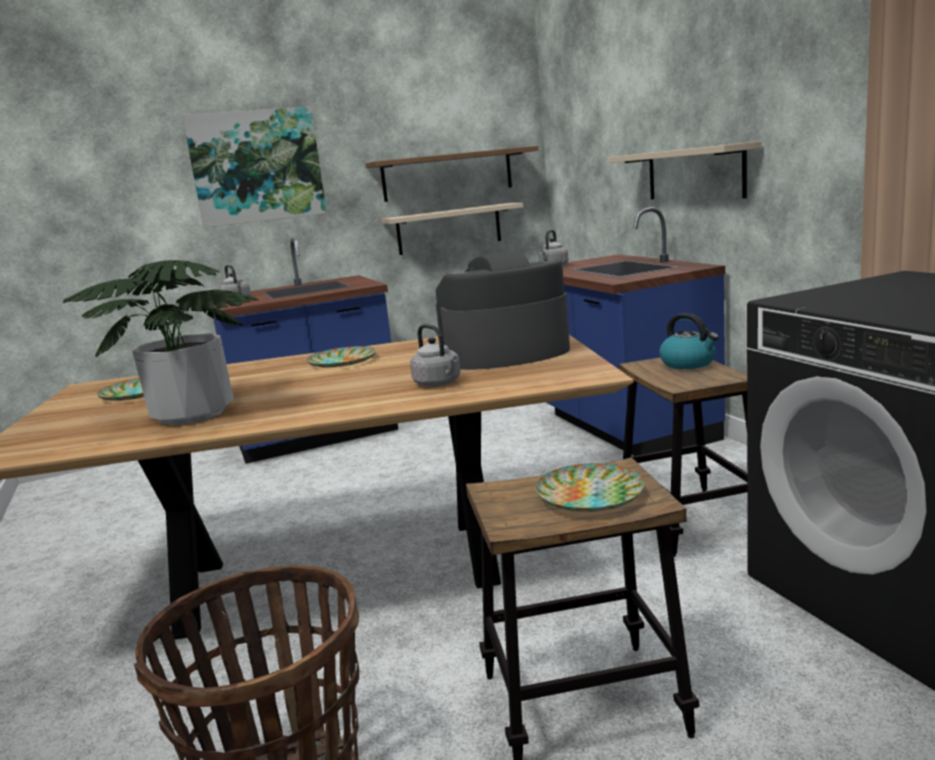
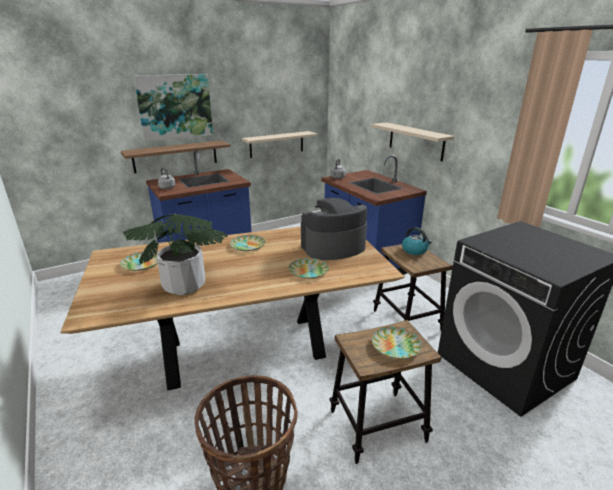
camera: 10 degrees left, 10 degrees up
shelf [366,146,538,202] -> shelf moved to [121,140,231,173]
grey kettle [410,324,460,387] -> plate [288,258,329,279]

